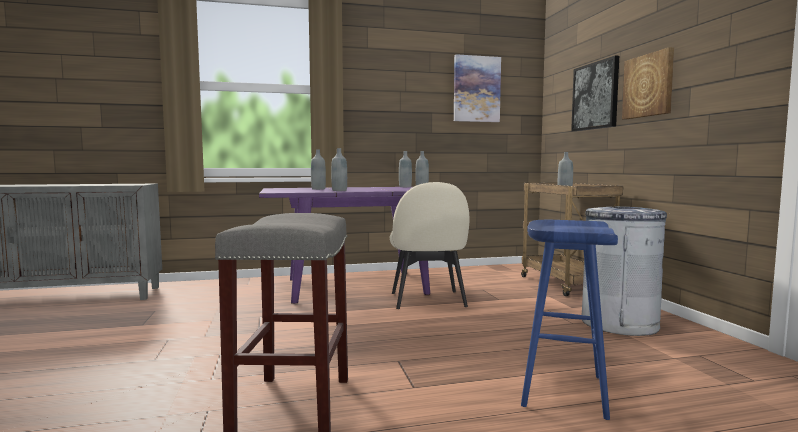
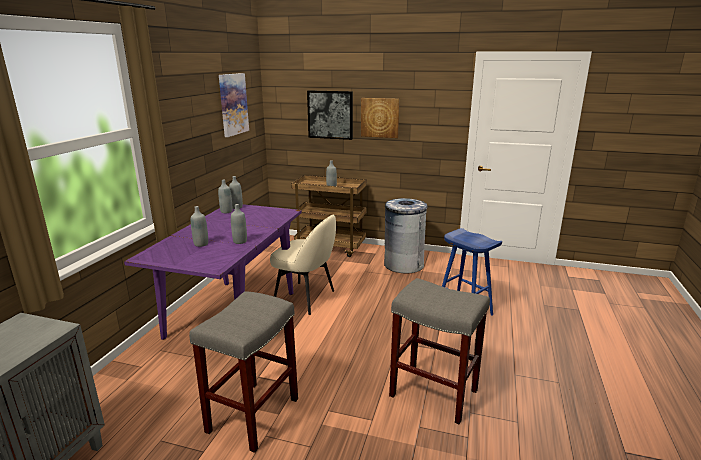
camera: 60 degrees left, 15 degrees up
none -> grey stool [189,291,298,453]

